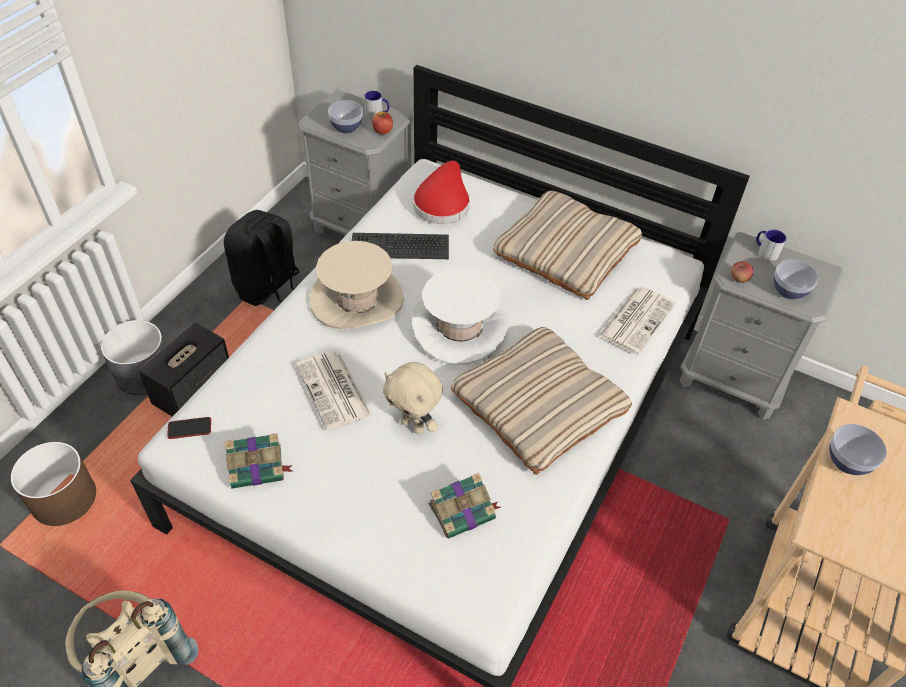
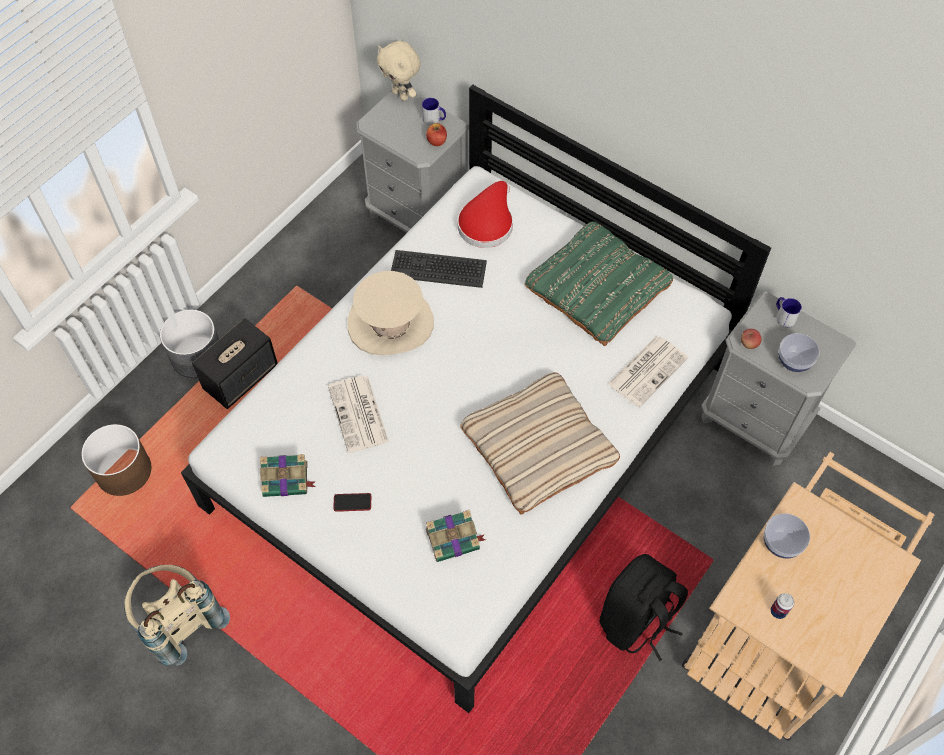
camera: 10 degrees right, 10 degrees up
phone [167,417,211,439] -> phone moved to [333,493,371,512]
black backpack [224,210,299,306] -> black backpack moved to [600,554,688,661]
bowl [328,100,363,134] -> none
beige plush toy [383,362,443,434] -> beige plush toy moved to [377,41,421,101]
white hat [412,268,508,365] -> none
beige pillow [493,191,642,300] -> green pillow [525,222,673,346]
none -> can [771,593,794,619]

